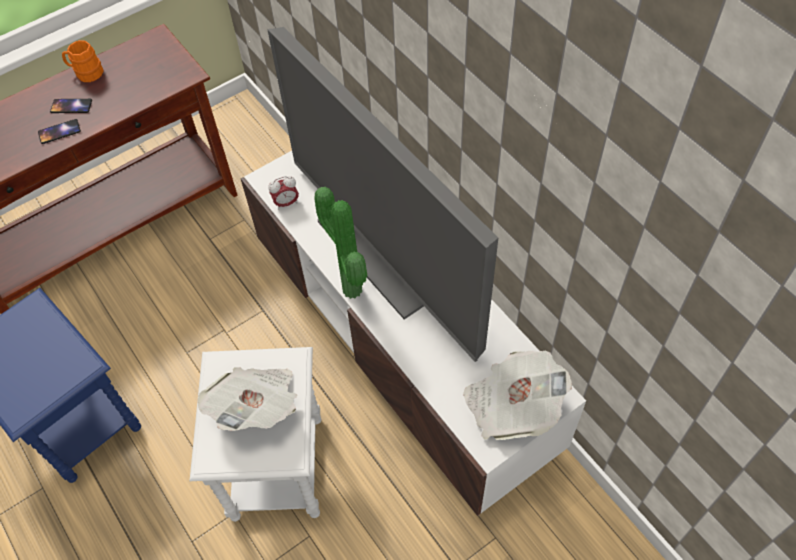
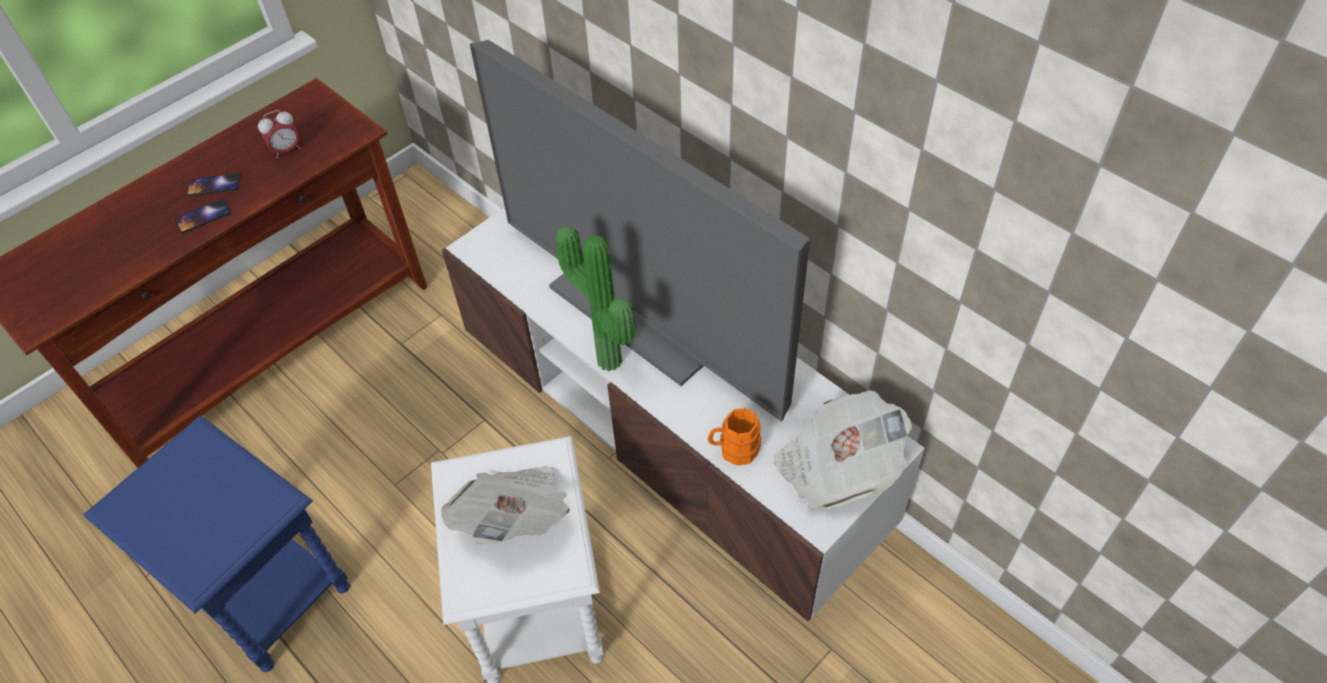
camera: 10 degrees left, 5 degrees down
orange mug [62,40,103,82] -> orange mug moved to [708,408,761,465]
alarm clock [268,176,299,210] -> alarm clock moved to [258,110,301,158]

